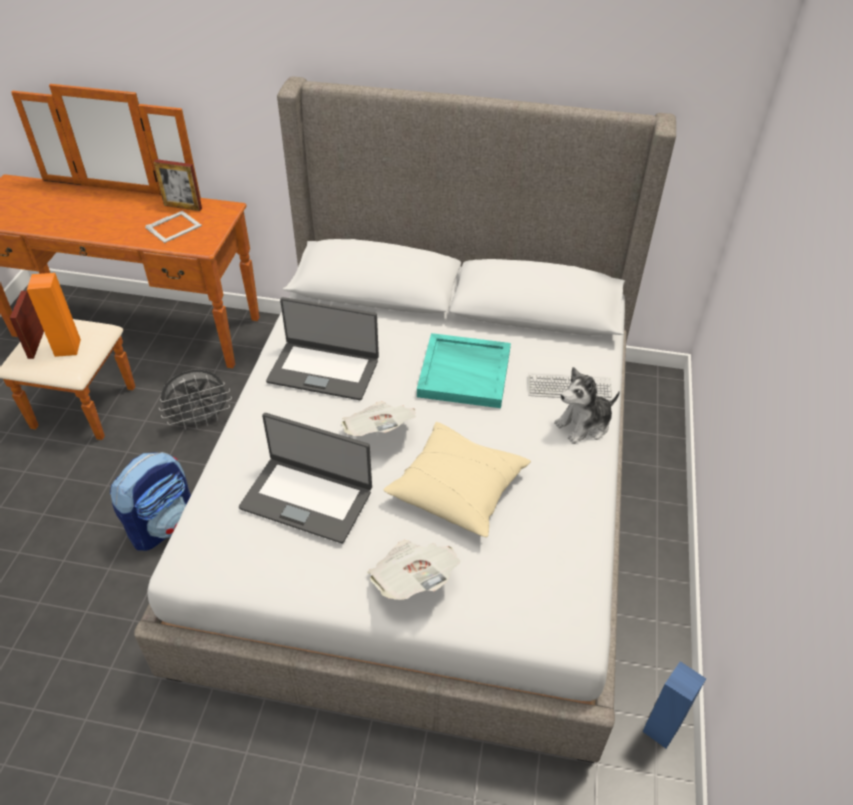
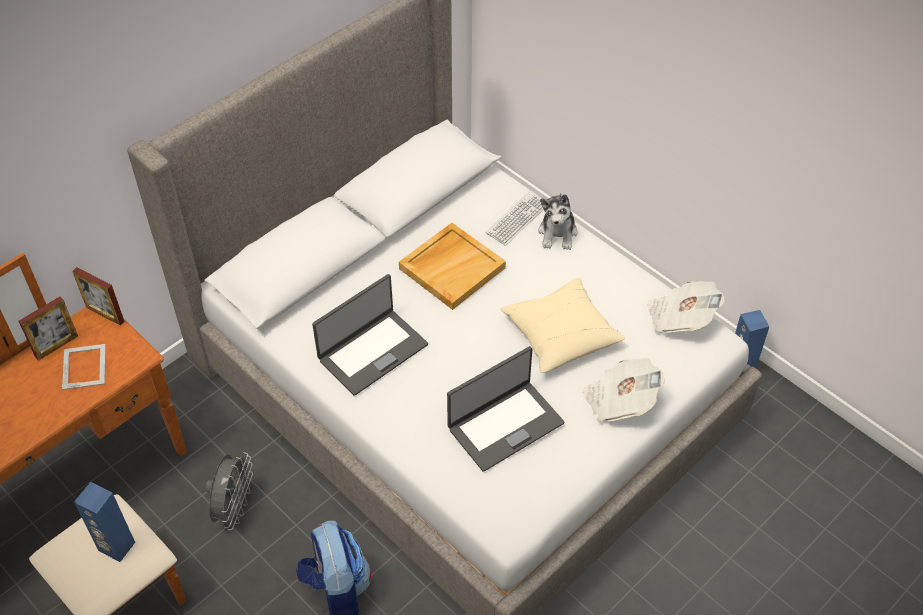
camera: 55 degrees left, 5 degrees up
picture frame [10,291,44,359] -> picture frame moved to [72,267,125,326]
orange speaker [27,273,81,357] -> blue speaker [74,482,135,562]
newspaper [341,401,416,436] -> newspaper moved to [647,281,724,333]
turquoise tray [417,333,511,408] -> beige tray [399,223,506,310]

